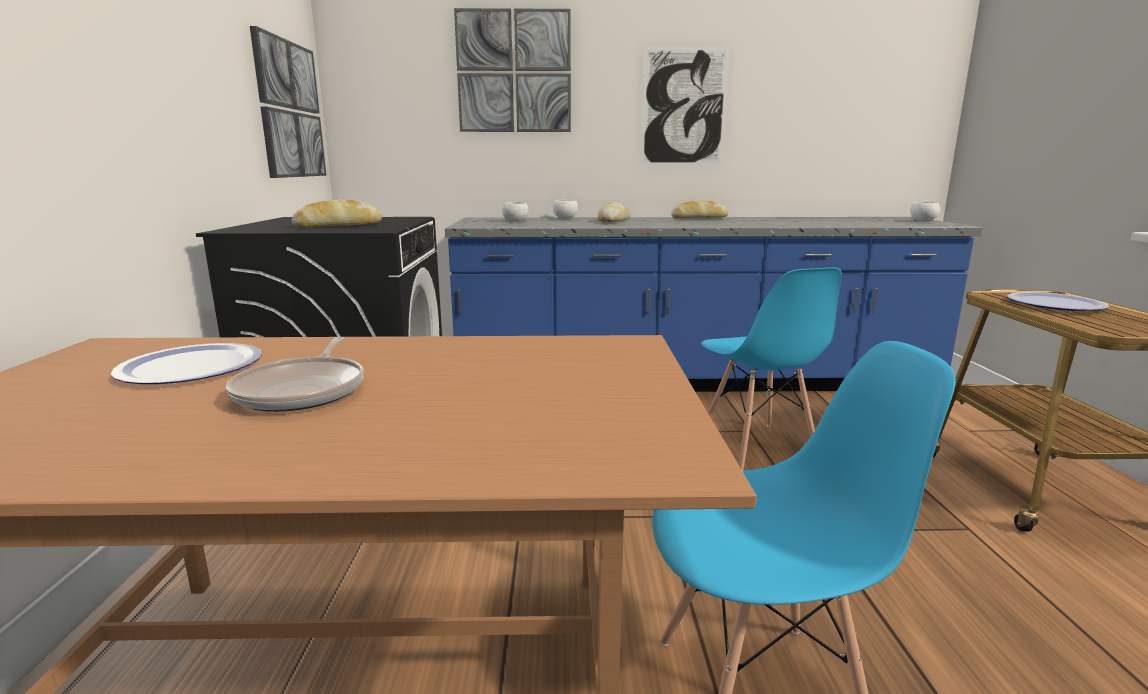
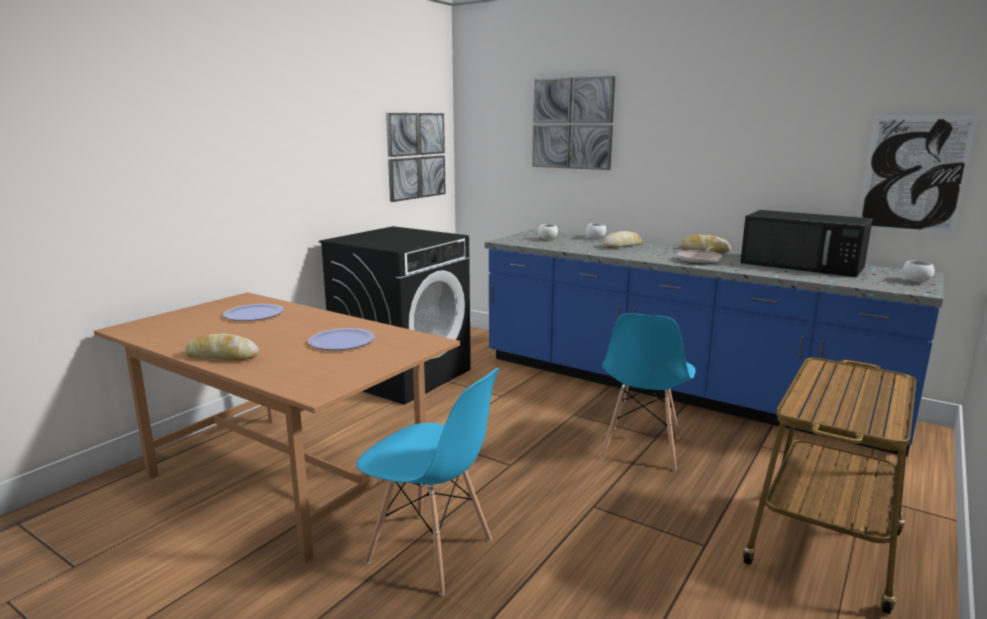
camera: 35 degrees right, 0 degrees up
frying pan [226,337,364,412] -> frying pan moved to [678,246,722,264]
bread [292,199,382,228] -> bread moved to [185,333,259,360]
picture [641,47,729,165] -> picture moved to [859,116,978,235]
plate [1007,292,1109,311] -> plate moved to [308,328,375,350]
none -> black microwave [740,210,873,277]

